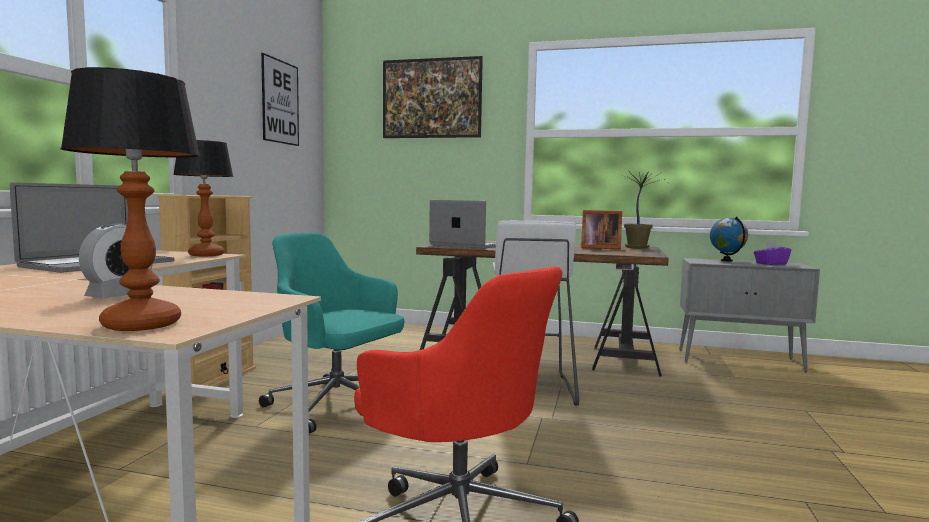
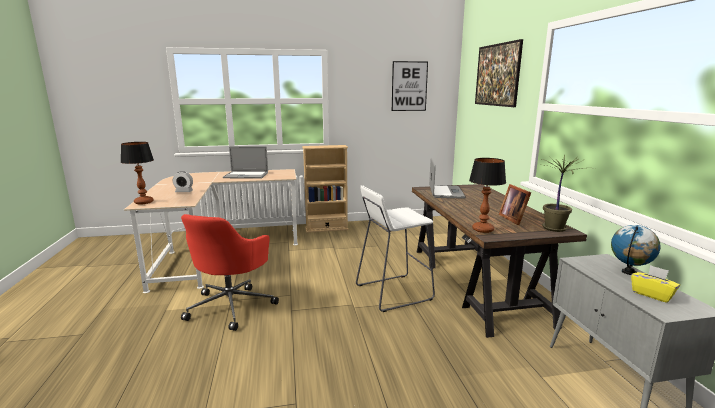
camera: 65 degrees right, 10 degrees up
table lamp [173,140,233,256] -> table lamp moved to [469,158,506,233]
turquoise office chair [259,233,404,433] -> none
purple tissue box [754,241,791,265] -> yellow tissue box [631,265,680,303]

